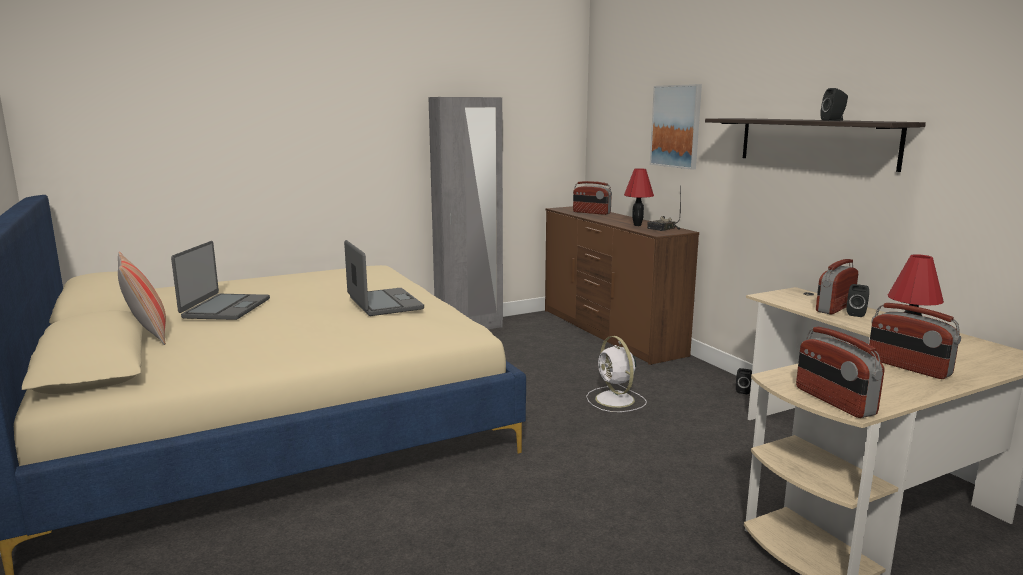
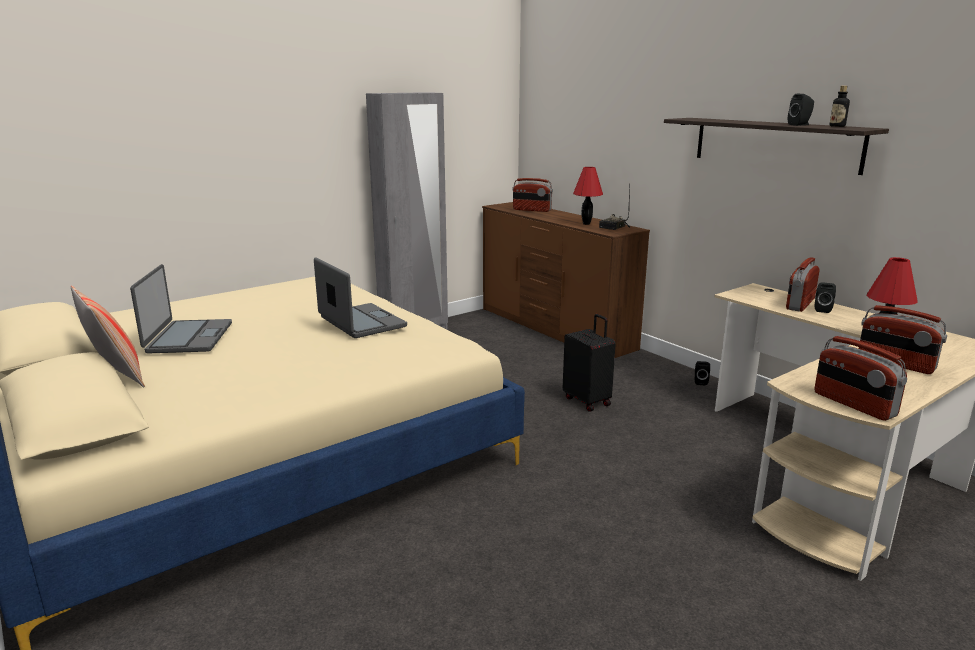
camera: 10 degrees left, 5 degrees up
white fan [586,336,647,412] -> black suitcase [563,314,616,412]
picture [650,84,702,170] -> none
none -> bottle [830,86,850,127]

